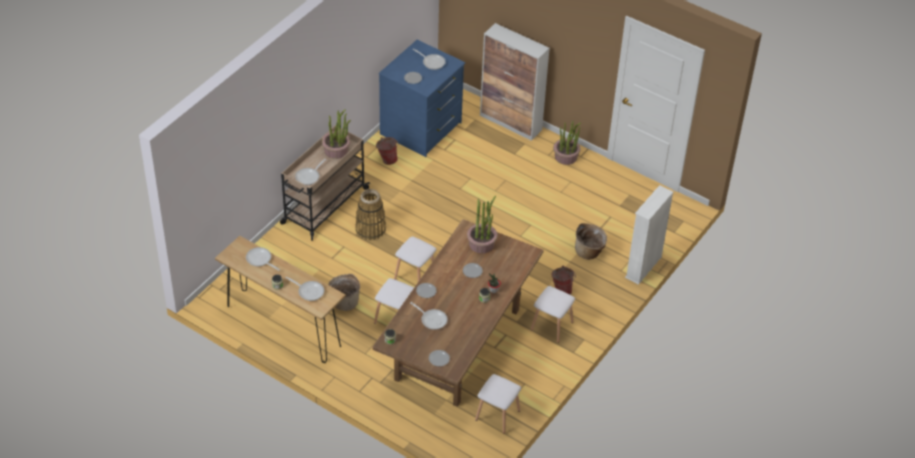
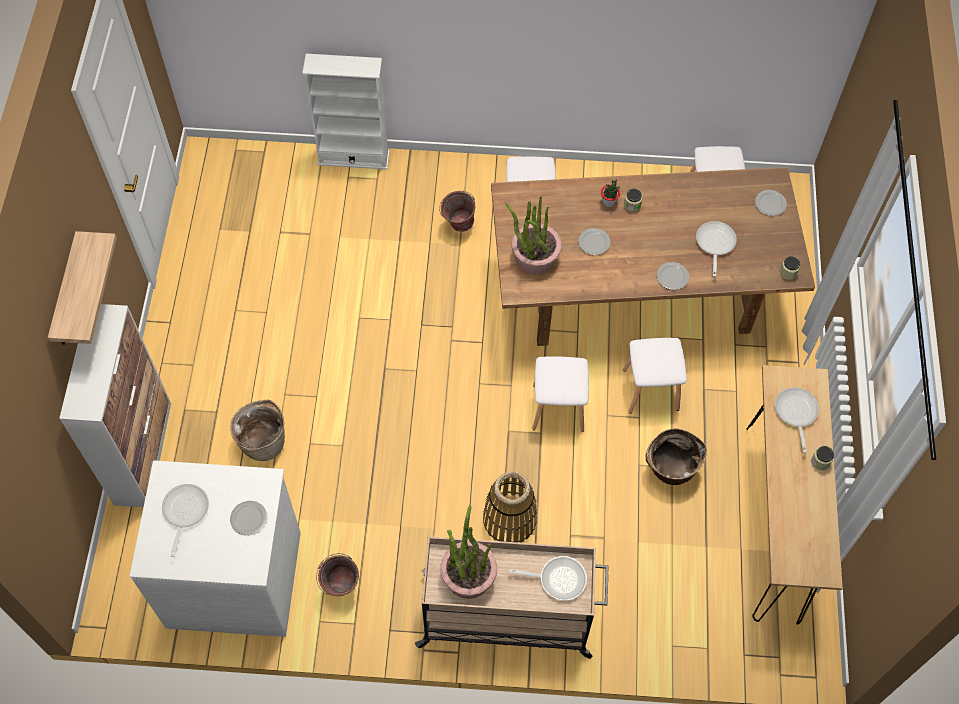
camera: 120 degrees left, 15 degrees up
frying pan [246,247,280,271] -> none
blue dresser [379,40,466,157] -> white dresser [129,460,301,637]
potted plant [553,121,581,165] -> none
basket [575,223,607,260] -> basket moved to [230,399,285,461]
none -> shelf [48,231,117,345]

